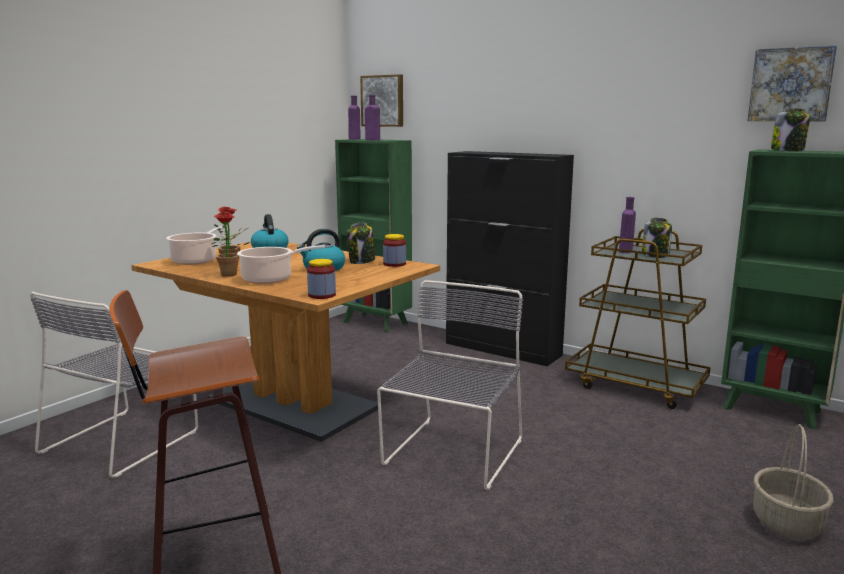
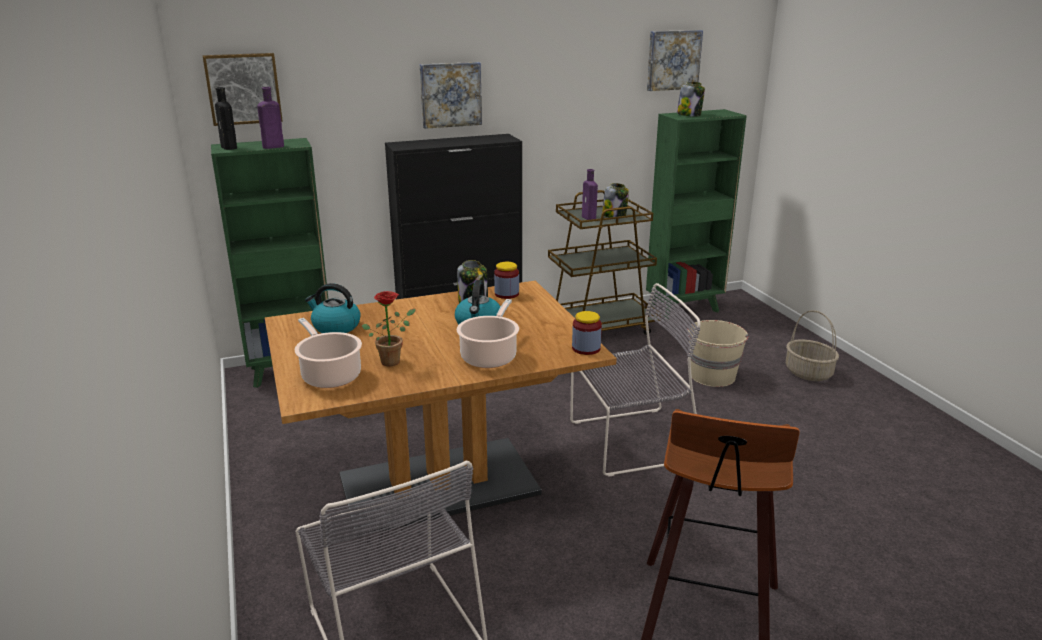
camera: 55 degrees left, 10 degrees up
potted plant [211,212,250,277] -> none
purple bottle [348,96,360,140] -> black bottle [215,87,237,150]
grey chair [377,280,523,490] -> grey chair turned 105 degrees clockwise [570,283,701,477]
none -> picture [420,62,482,129]
none -> beige bucket [687,320,749,387]

